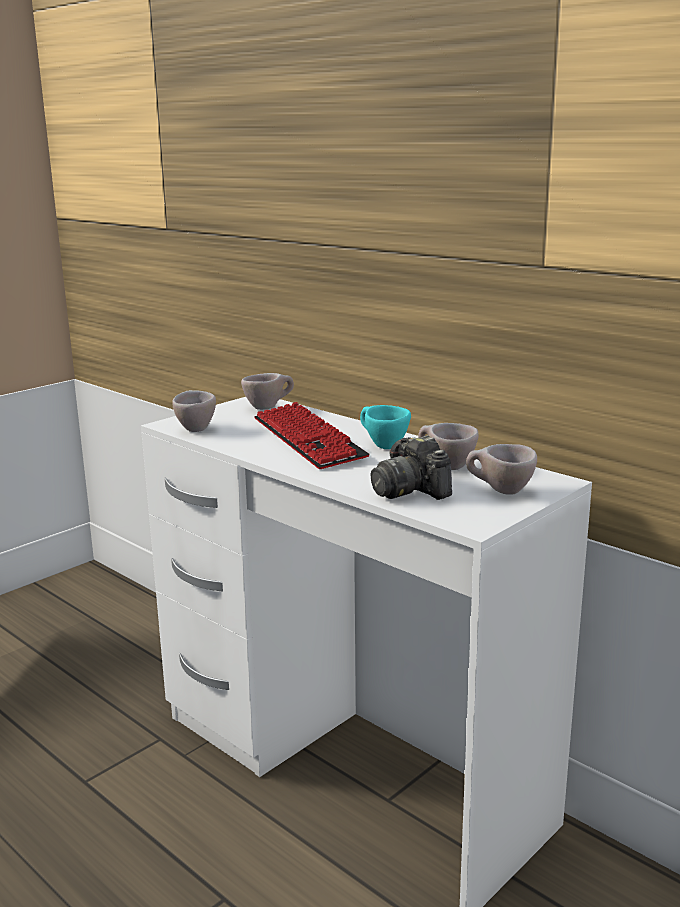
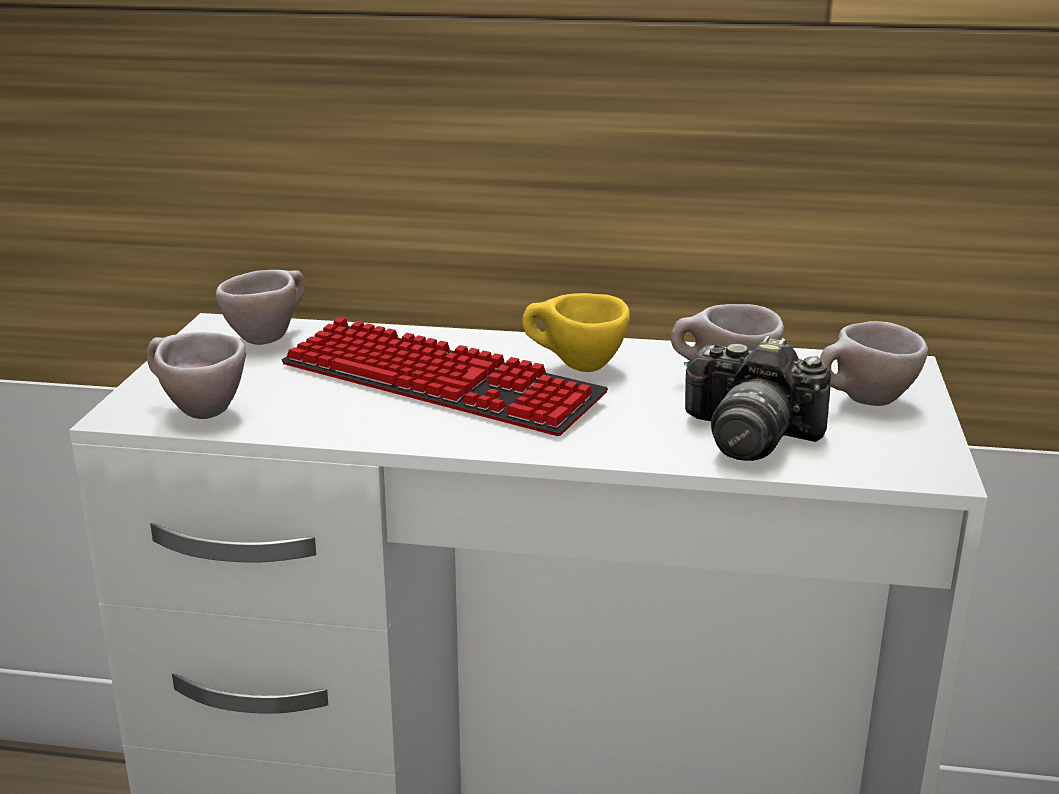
camera: 35 degrees left, 5 degrees up
turquoise cup [360,405,411,449] -> yellow cup [522,293,630,372]

